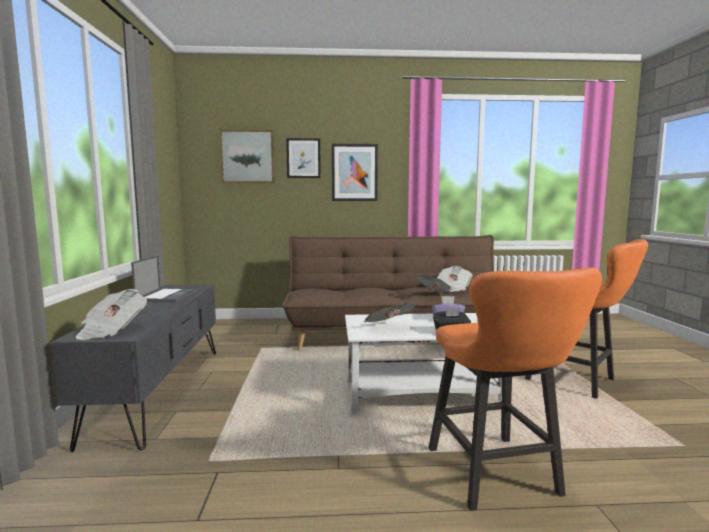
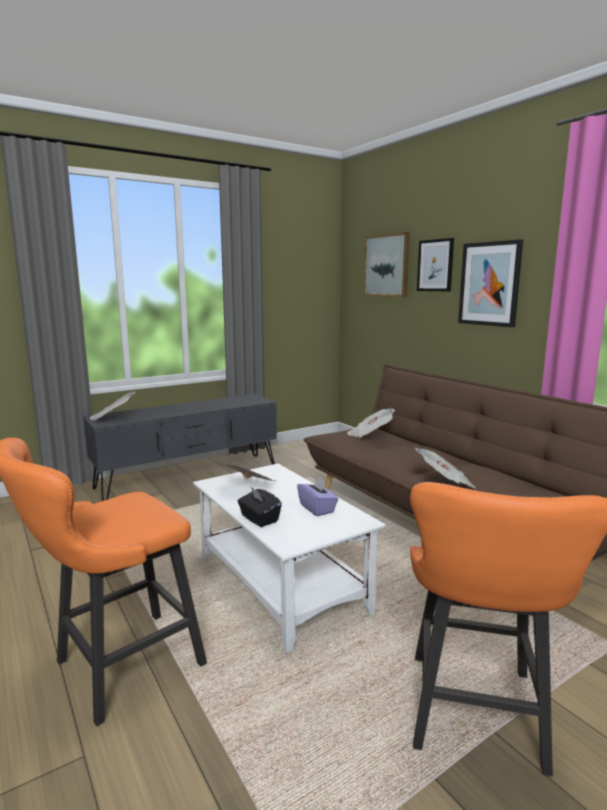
camera: 60 degrees right, 5 degrees up
laptop [131,255,197,302] -> none
newspaper [437,266,473,292] -> newspaper moved to [347,408,395,438]

